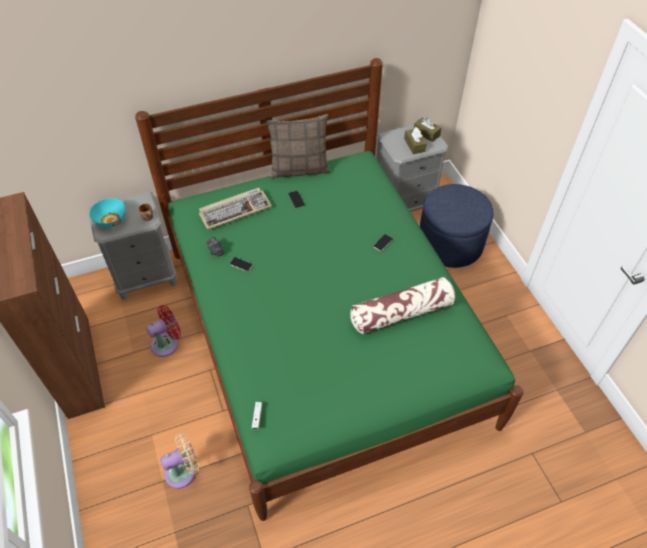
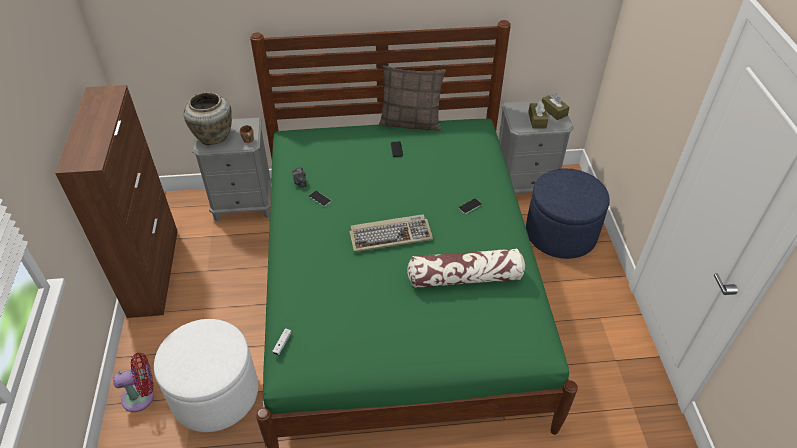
camera: 15 degrees right, 5 degrees down
turquoise bowl [89,198,125,228] -> beige vase [184,92,232,145]
red fan [146,305,181,357] -> red fan moved to [113,353,154,412]
beige fan [160,433,199,489] -> white ottoman [154,319,258,432]
keyboard [199,188,272,230] -> keyboard moved to [349,215,433,252]

